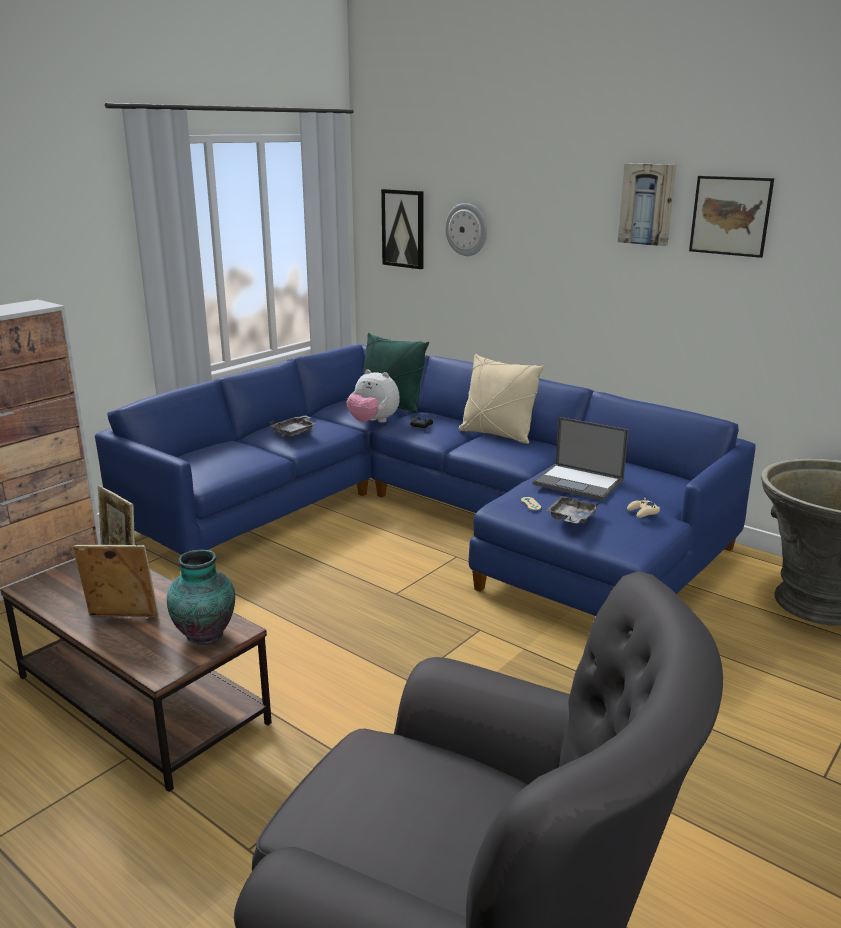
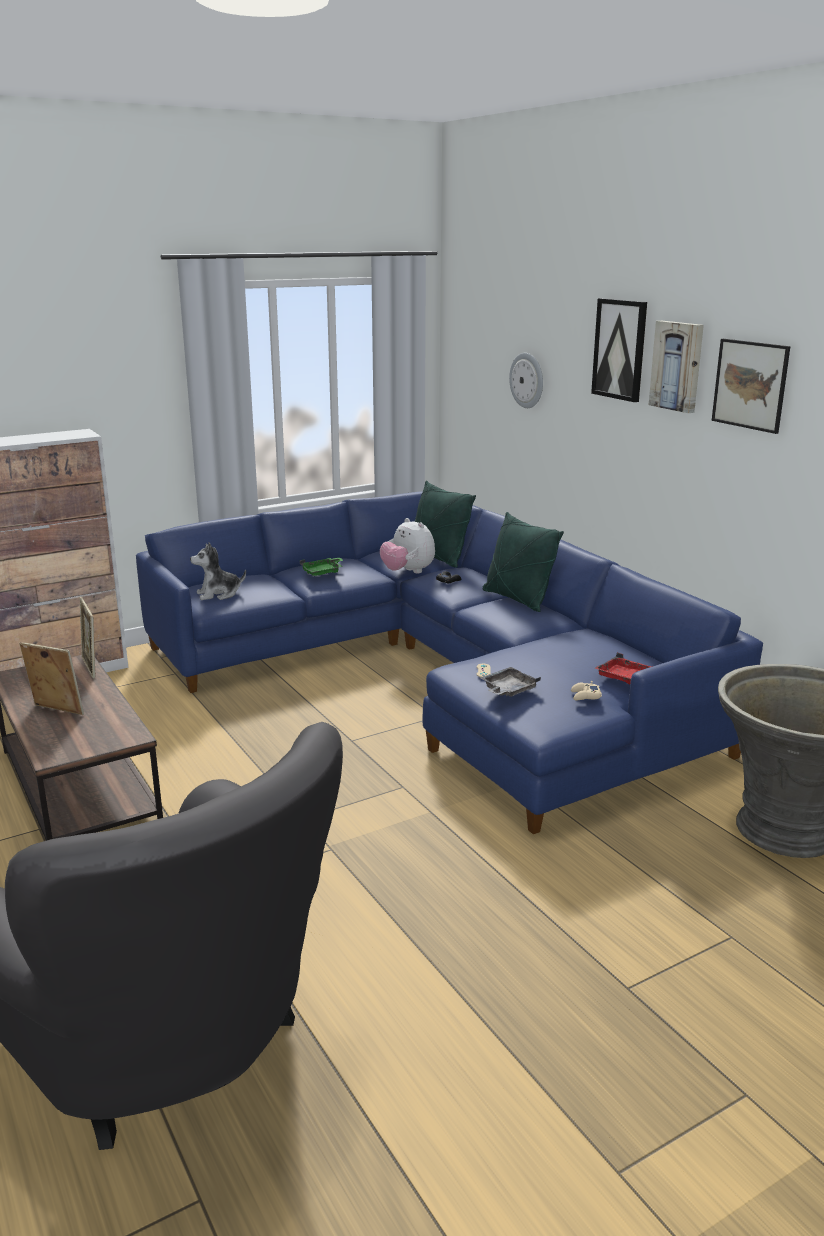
camera: 20 degrees right, 0 degrees up
vase [167,549,235,645] -> none
grey tray [270,415,316,436] -> green tray [300,558,343,576]
picture [381,189,424,269] -> picture moved to [591,298,647,402]
beige pillow [458,354,544,444] -> green pillow [483,512,564,612]
laptop [533,417,628,500] -> none
none -> plush toy [190,542,246,600]
none -> red tray [595,653,652,684]

